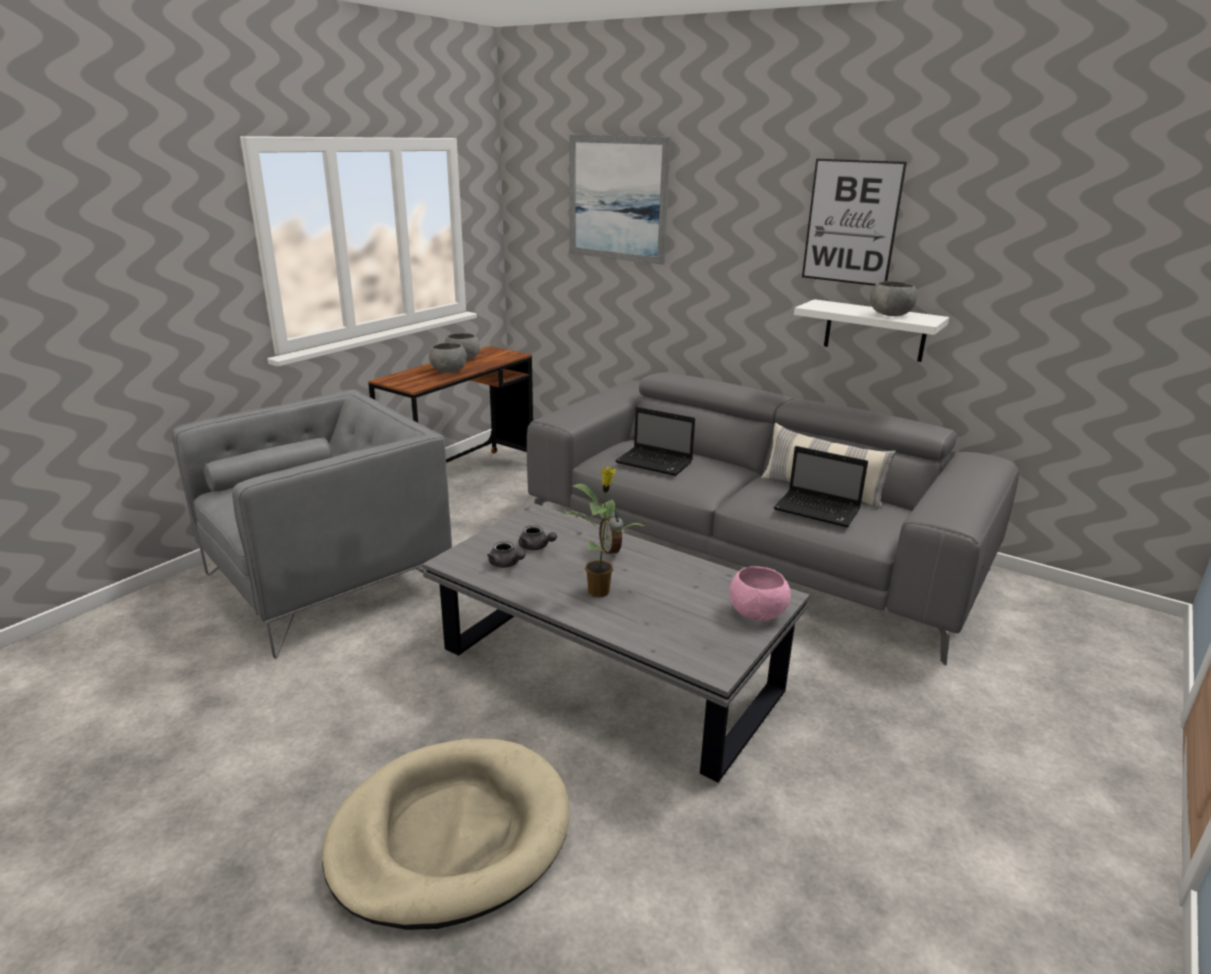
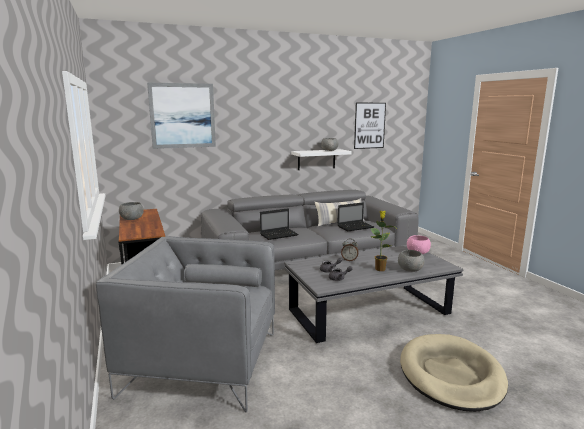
camera: 55 degrees left, 10 degrees down
grey armchair [172,390,452,658] -> grey armchair turned 75 degrees counterclockwise [96,236,275,412]
grey bowl [429,343,467,373] -> grey bowl moved to [398,250,424,272]
picture [802,159,907,286] -> picture moved to [354,103,386,149]

